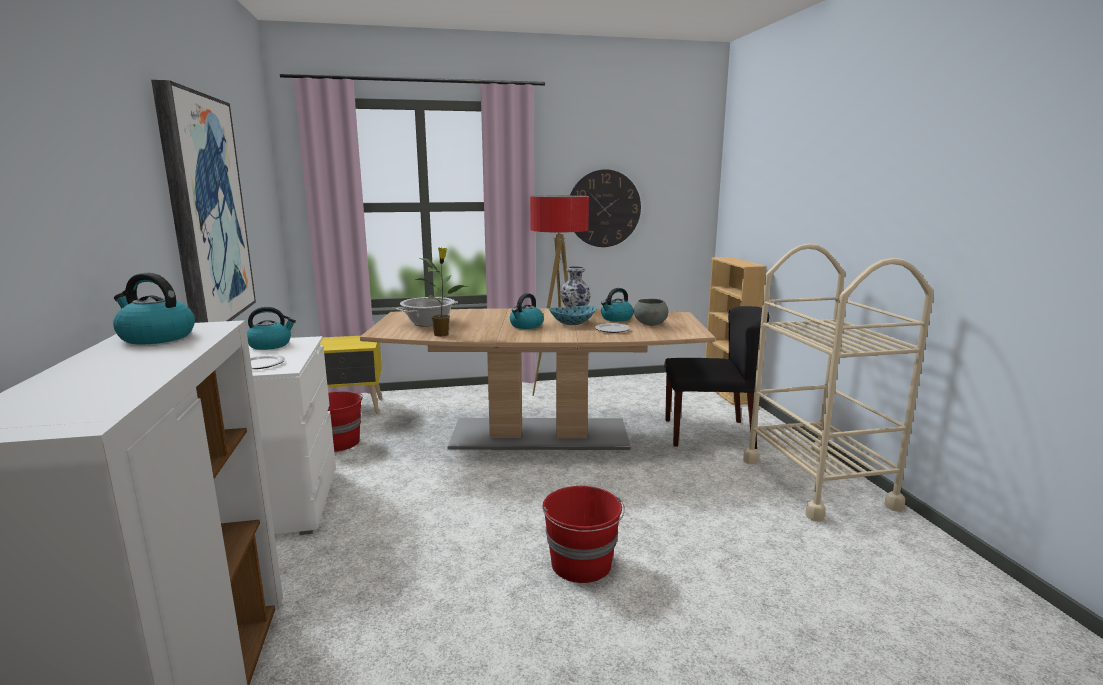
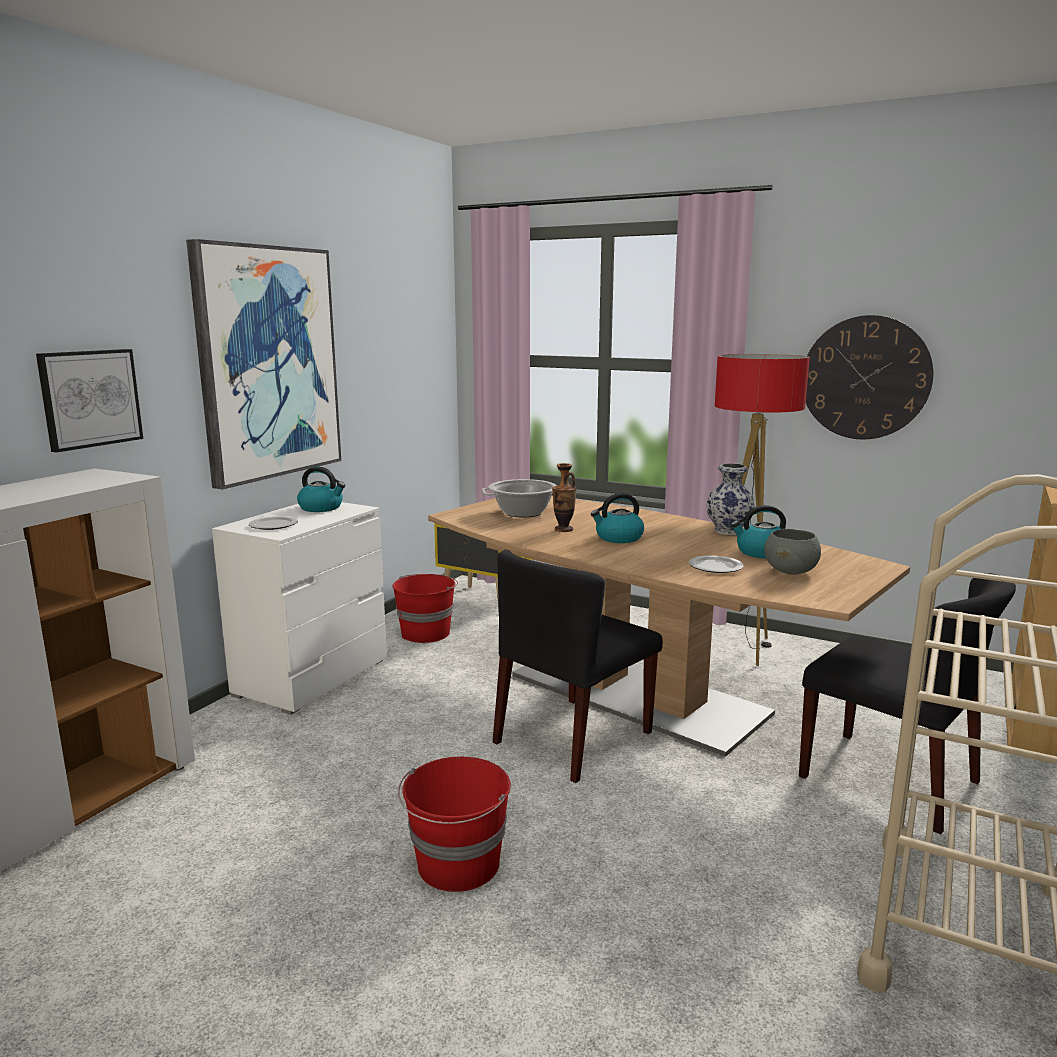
camera: 40 degrees right, 0 degrees up
kettle [113,273,195,345] -> none
potted plant [415,247,469,337] -> none
bowl [549,305,597,325] -> none
none -> picture [36,349,143,453]
none -> black chair [493,550,663,783]
none -> vase [552,463,576,532]

